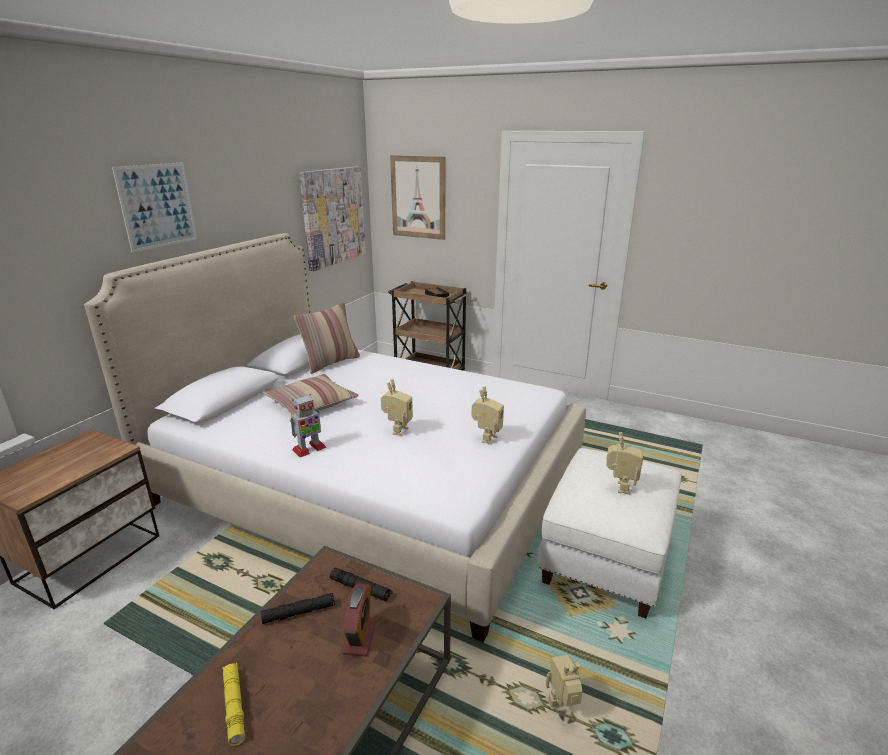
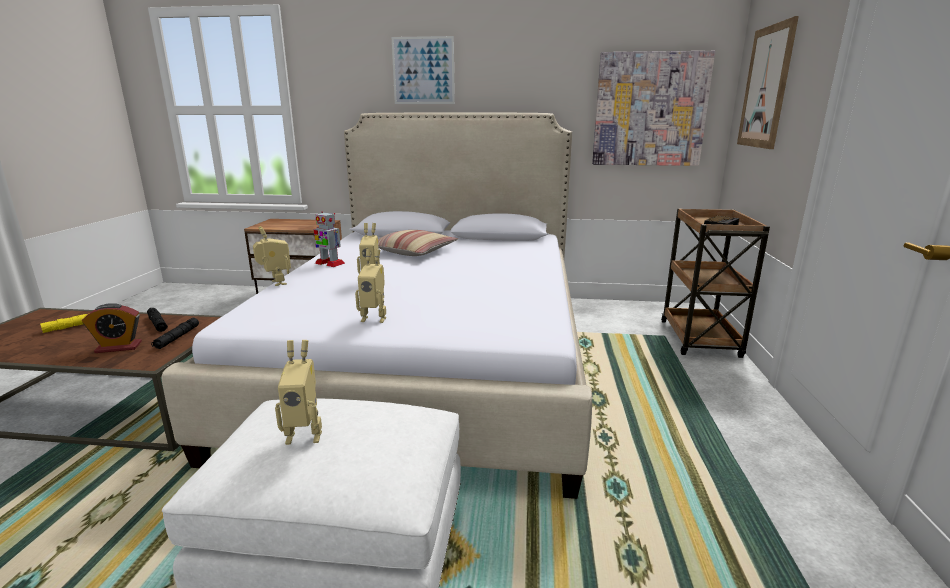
camera: 70 degrees right, 5 degrees down
pillow [294,302,360,374] -> none
toy robot [546,655,583,709] -> toy robot moved to [253,226,291,286]

